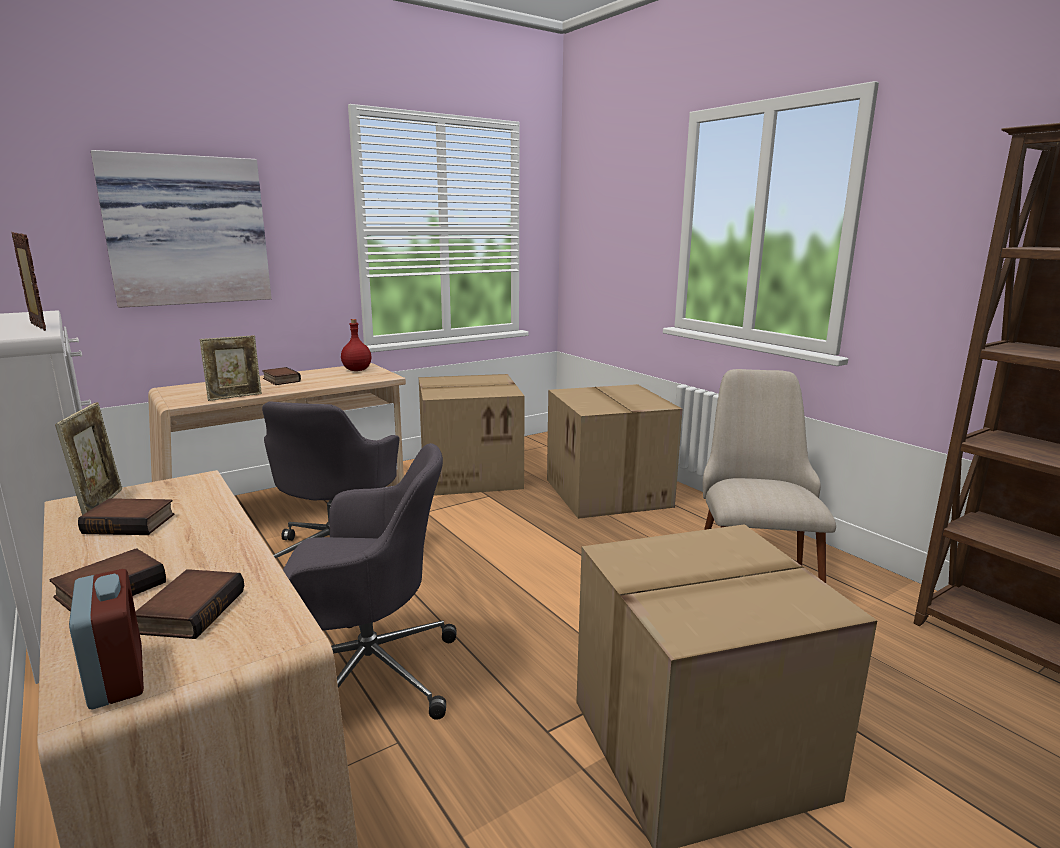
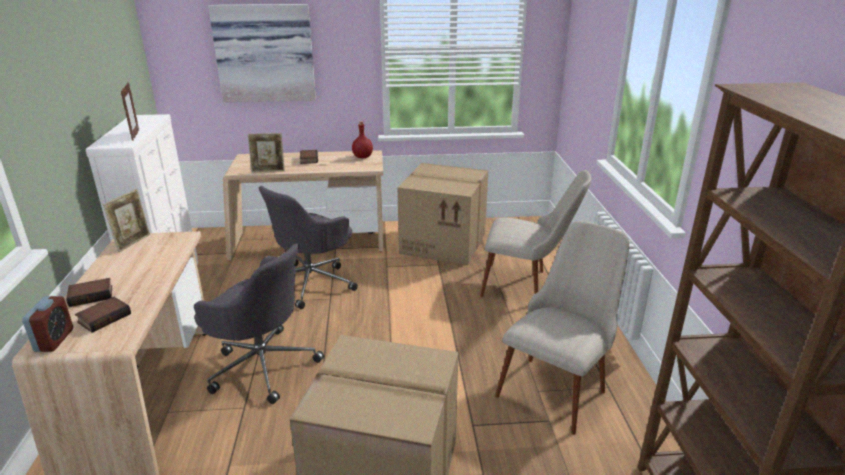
camera: 30 degrees right, 10 degrees up
book [78,498,175,535] -> none
cardboard box [547,384,682,519] -> beige chair [480,170,591,297]

